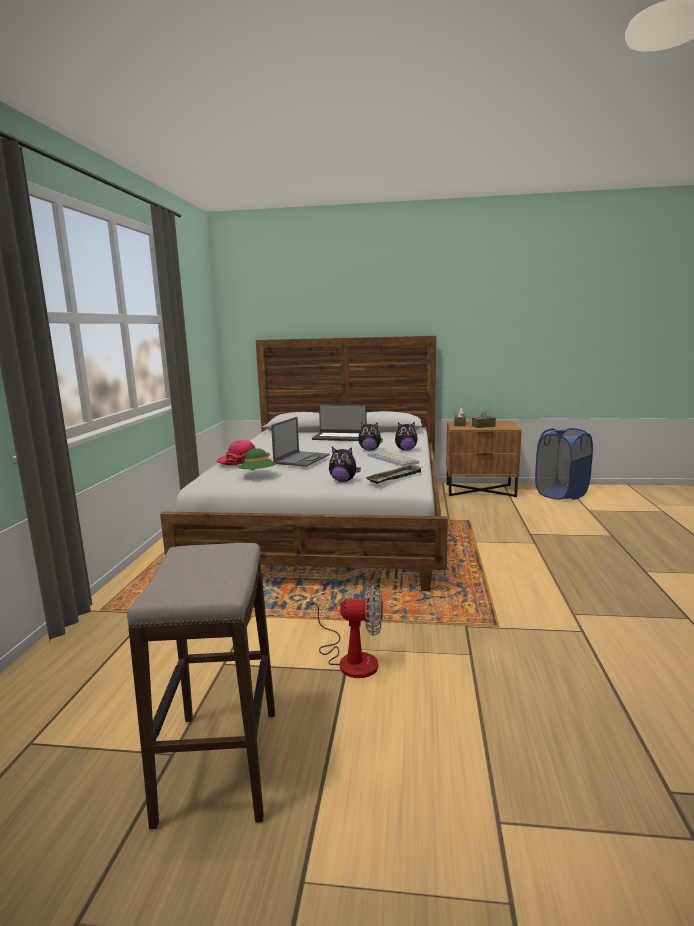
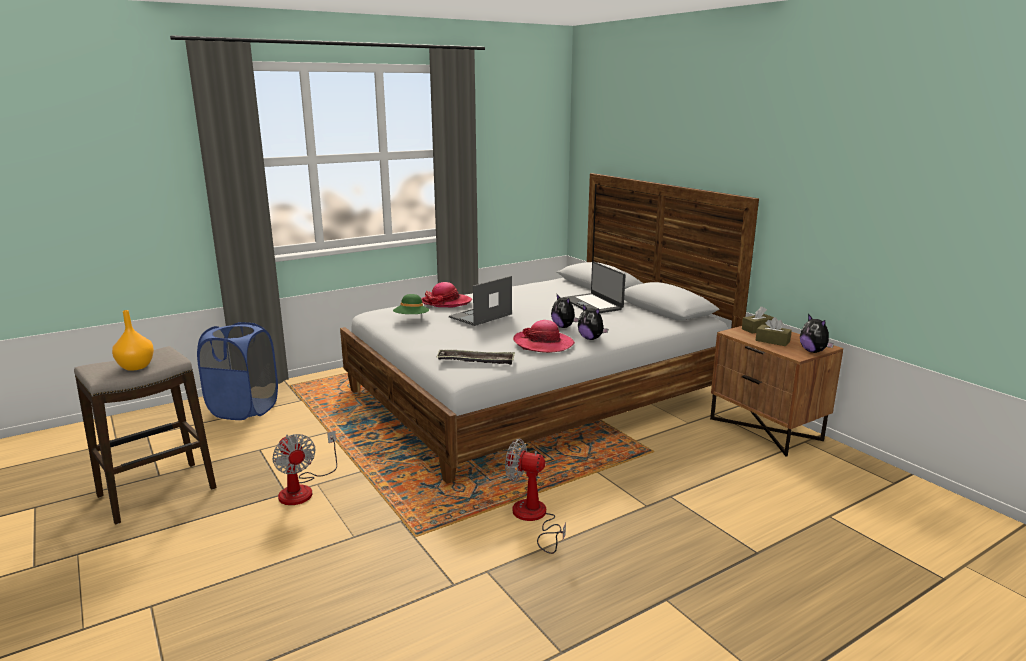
camera: 50 degrees right, 5 degrees up
laptop [271,417,329,467] -> laptop turned 150 degrees clockwise [449,276,512,326]
plush toy [329,447,361,482] -> plush toy moved to [800,314,834,353]
keyboard [367,450,419,466] -> hat [513,320,575,353]
blue laundry basket [535,428,593,500] -> blue laundry basket moved to [197,322,278,420]
none -> orange vase [112,310,154,371]
none -> fan [505,439,566,554]

